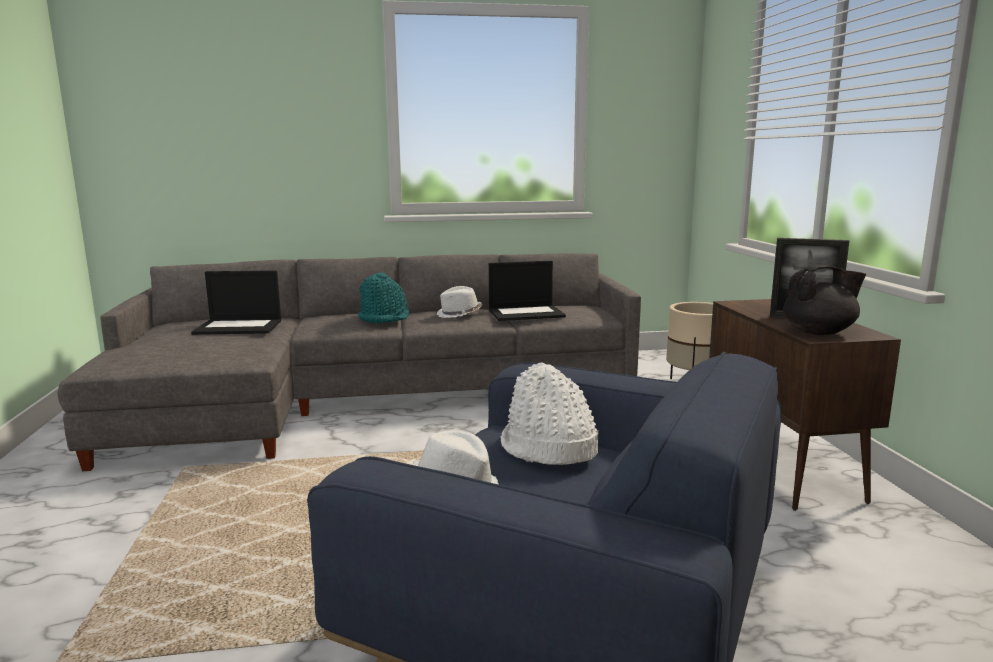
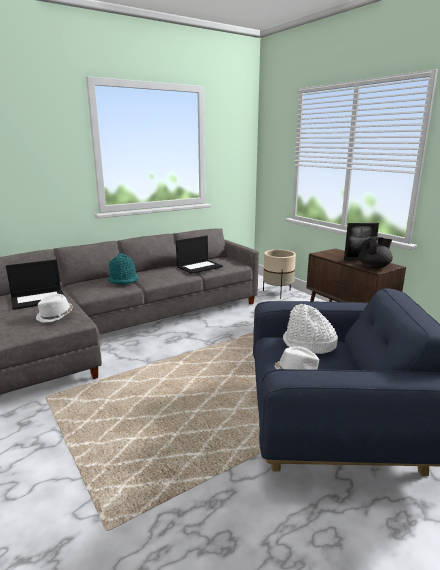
camera: 25 degrees left, 5 degrees up
white hat [436,286,482,318] -> white hat moved to [36,294,73,323]

